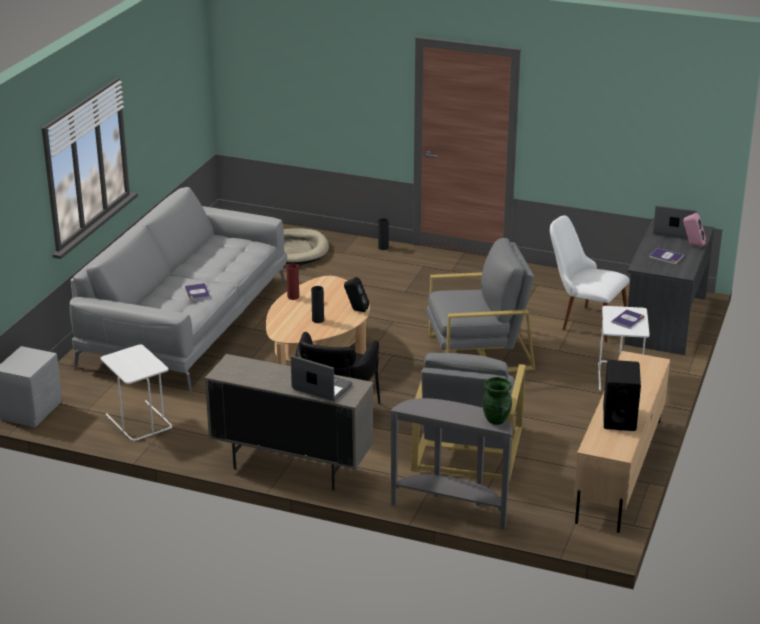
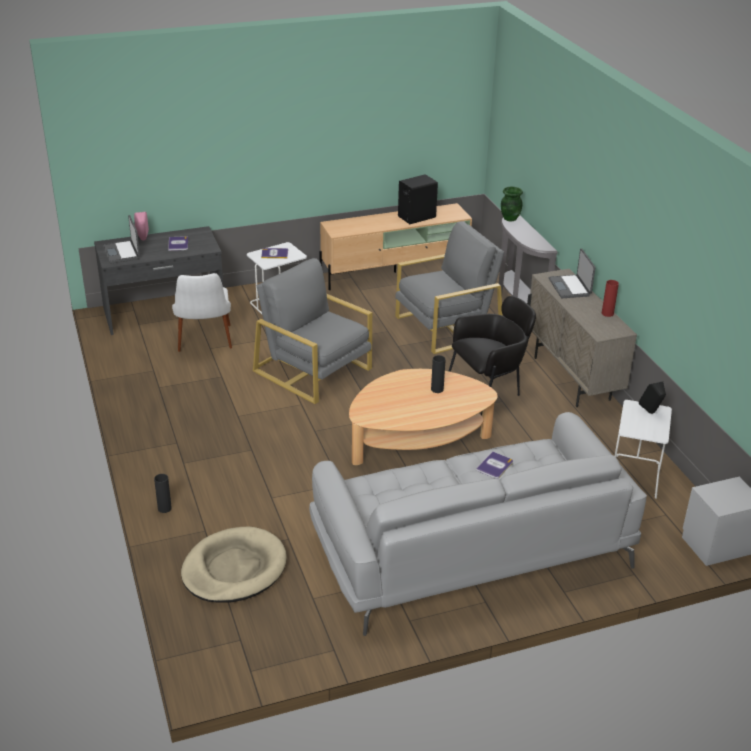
camera: 130 degrees left, 5 degrees up
red vase [286,264,299,300] -> red vase moved to [602,280,619,317]
black speaker [344,277,369,312] -> black speaker moved to [639,381,666,414]

